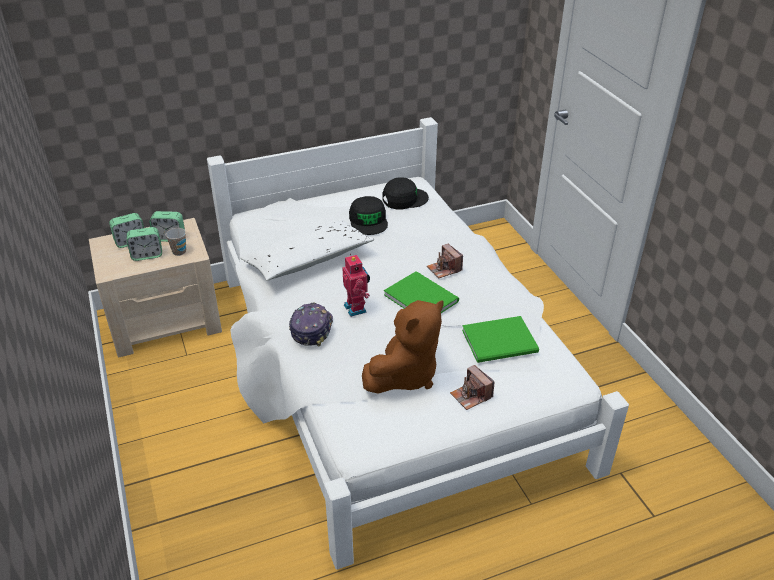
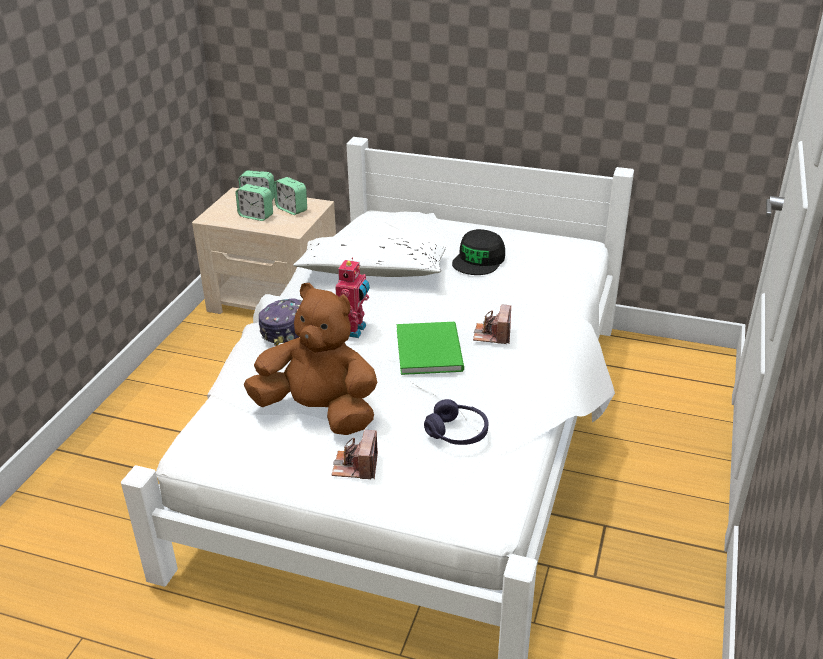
camera: 40 degrees right, 5 degrees down
cup [165,228,186,256] -> none
brown plush toy [362,300,443,394] -> brown plush toy turned 150 degrees counterclockwise [244,283,377,435]
black cap [382,177,429,209] -> none
green book [462,316,539,363] -> purple headphones [424,399,488,445]

